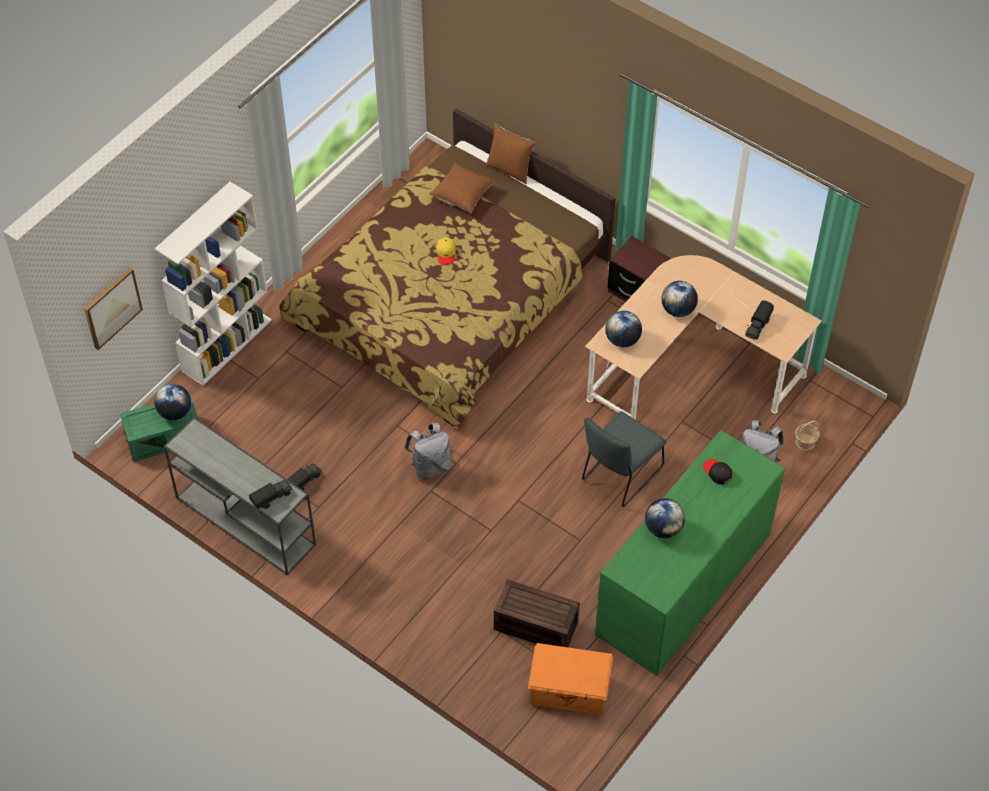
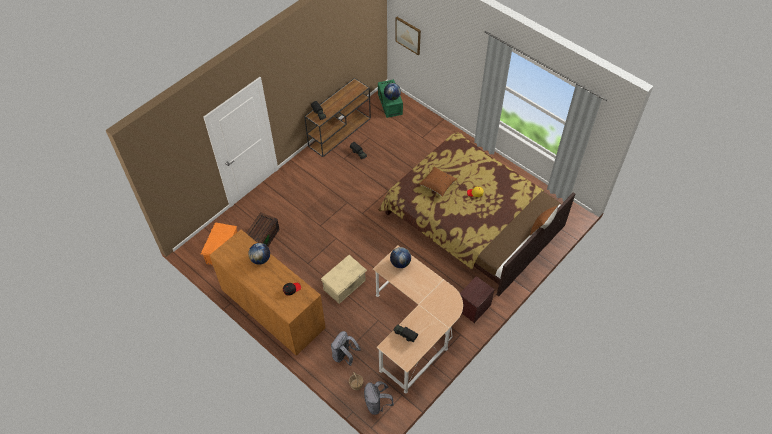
camera: 95 degrees right, 0 degrees up
white bookcase [155,182,272,386] -> none
grey console table [164,417,316,575] -> brown console table [304,78,371,157]
grey backpack [405,423,450,480] -> grey backpack moved to [364,381,394,415]
brown pillow [429,162,496,213] -> brown pillow moved to [419,166,457,197]
grey chair [582,411,666,507] -> beige storage box [321,255,367,304]
green dresser [595,430,785,676] -> brown dresser [209,230,326,356]
globe [662,281,698,317] -> none

